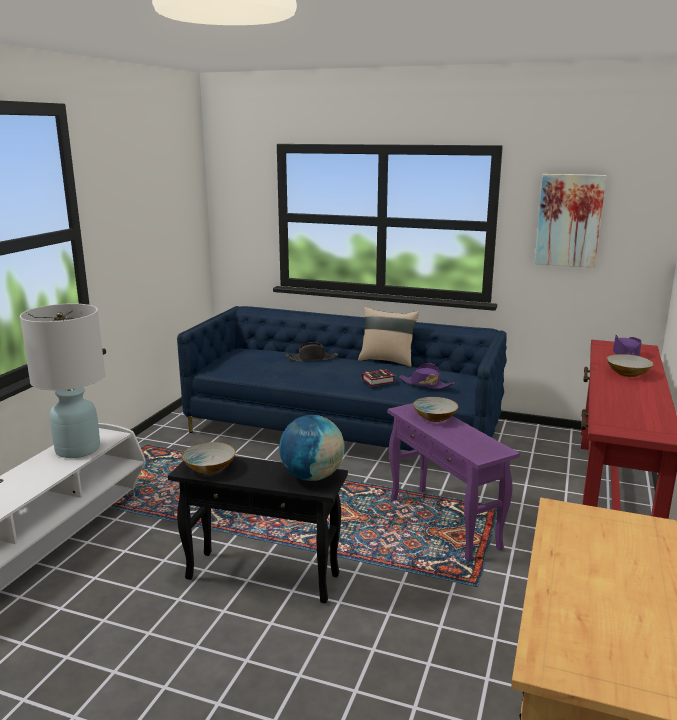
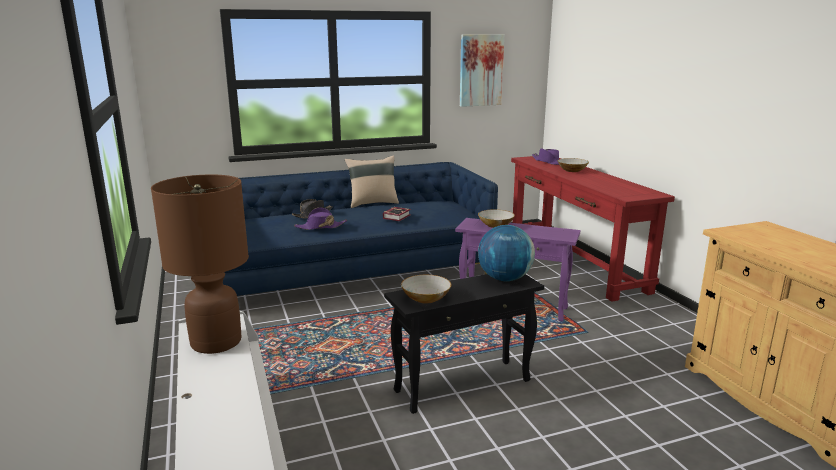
camera: 40 degrees left, 0 degrees up
white table lamp [20,304,105,458] -> brown table lamp [151,175,249,354]
purple hat [399,363,455,389] -> purple hat moved to [294,207,347,230]

